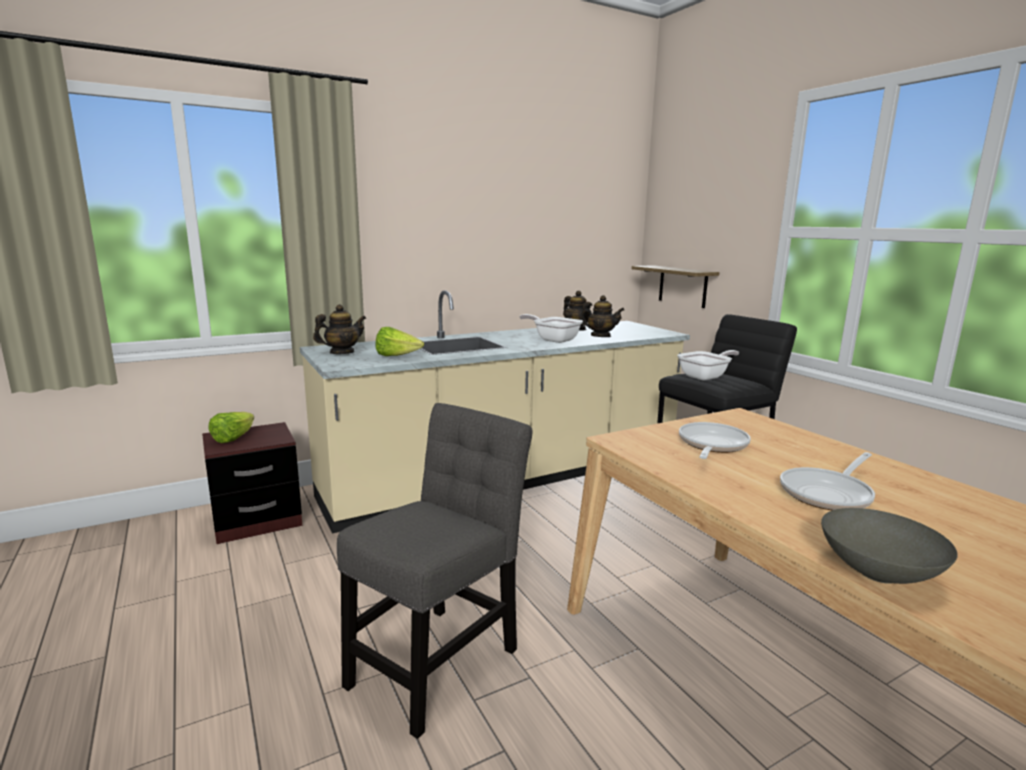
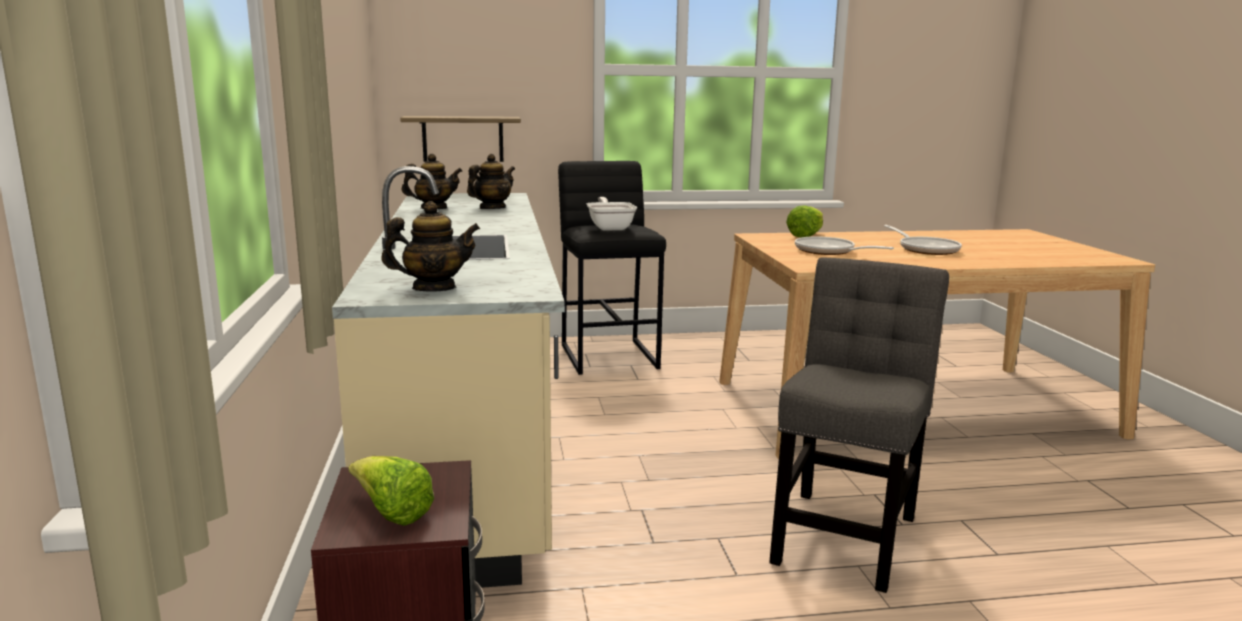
camera: 70 degrees left, 0 degrees up
teapot [313,304,366,354] -> teapot turned 90 degrees clockwise [381,201,480,292]
grey chair [337,403,532,739] -> grey chair turned 60 degrees clockwise [769,257,949,593]
lettuce [376,327,424,356] -> lettuce moved to [786,205,823,237]
frying pan [519,314,583,343] -> none
grey bowl [821,508,958,584] -> none

